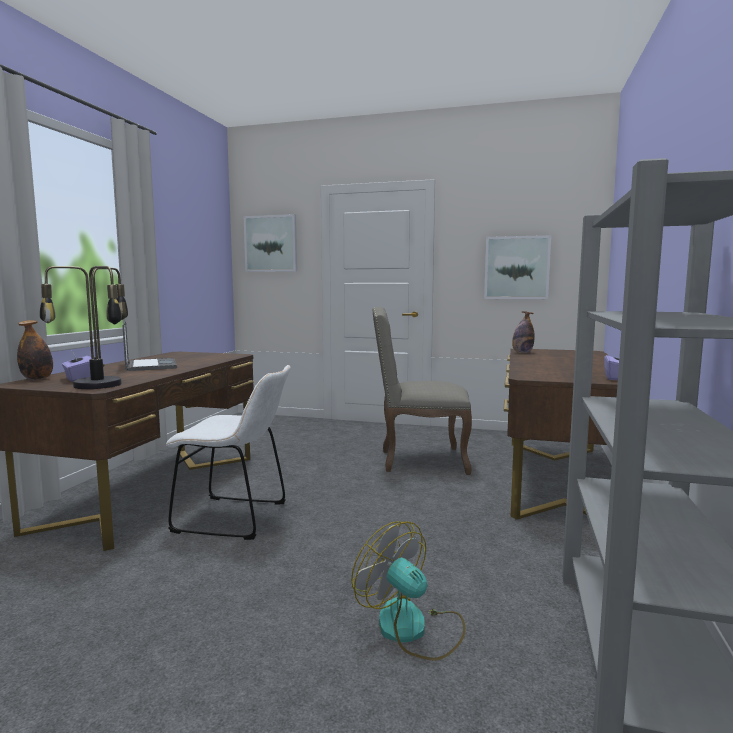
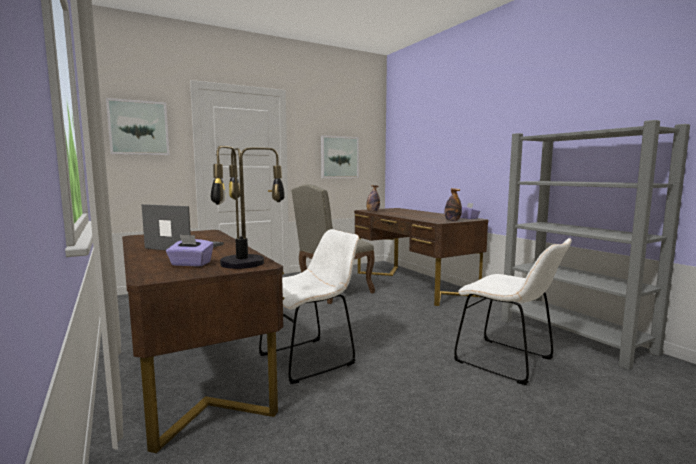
camera: 45 degrees left, 0 degrees up
bottle [17,320,53,380] -> bottle moved to [445,188,462,221]
fan [351,521,466,661] -> white chair [454,238,572,385]

